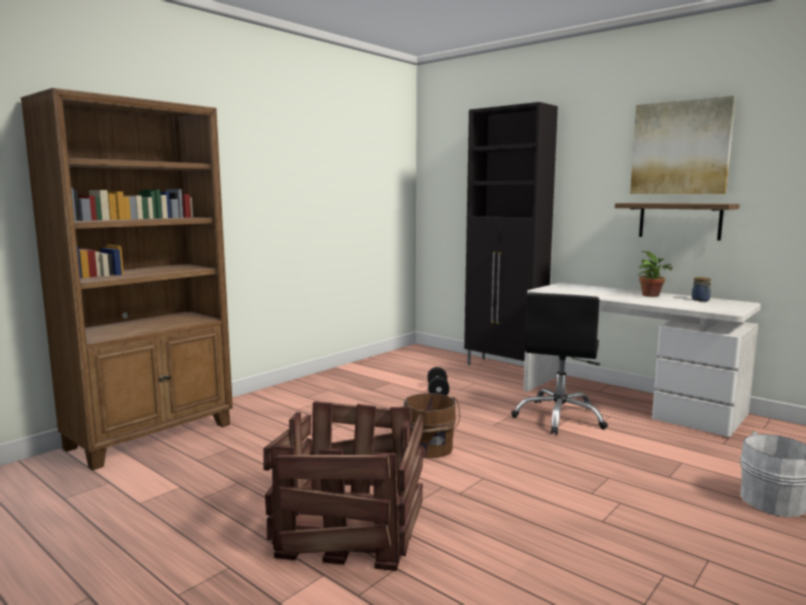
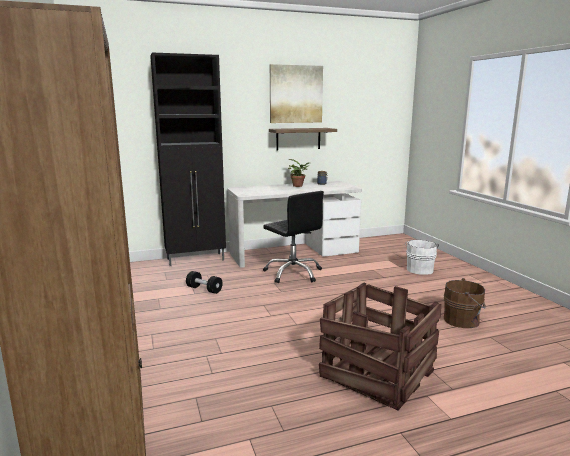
camera: 60 degrees left, 5 degrees up
brown bucket [403,393,460,458] -> brown bucket moved to [444,278,486,328]

